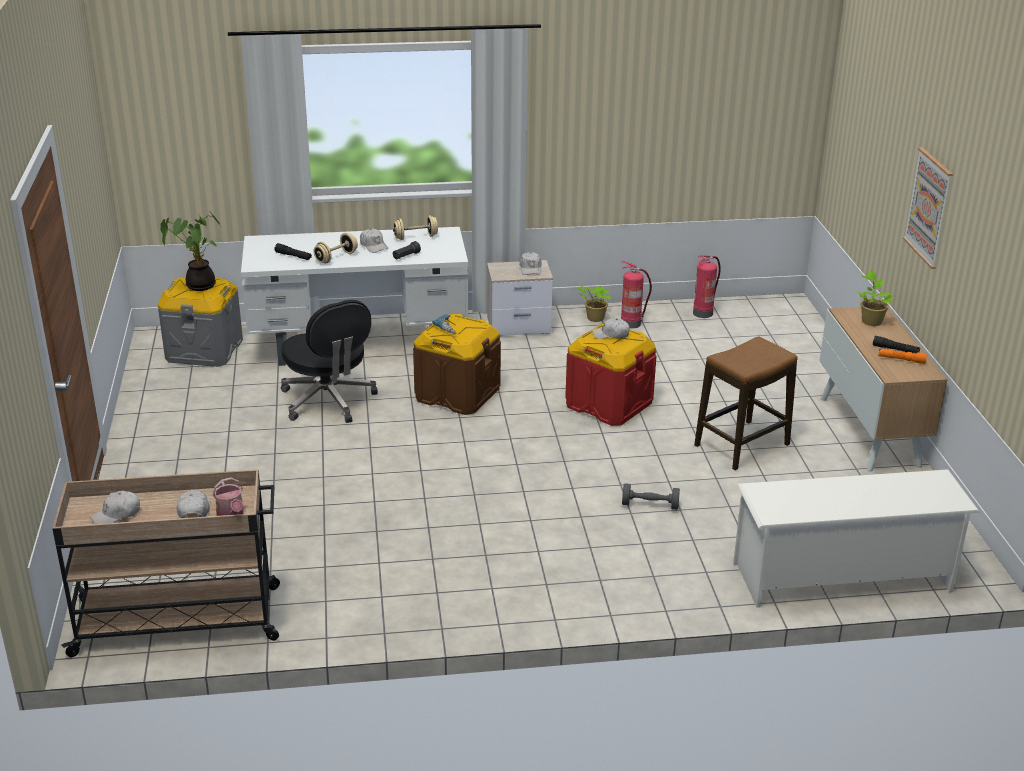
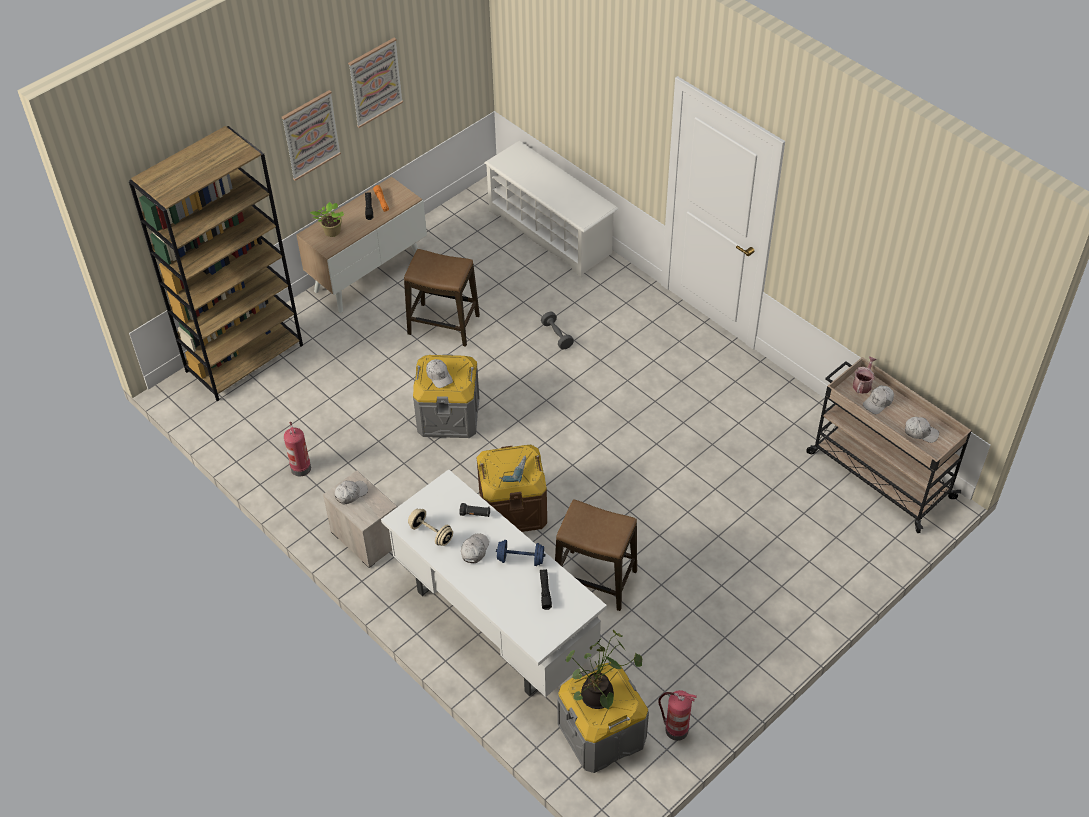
camera: 125 degrees left, 20 degrees up
black office chair [281,300,378,423] -> stool [555,499,637,611]
beige dumbbell [314,233,358,263] -> blue dumbbell [496,540,545,566]
red storage box [565,324,656,426] -> grey storage box [413,354,480,438]
potted plant [578,285,611,322] -> none
fire extinguisher [693,255,721,318] -> fire extinguisher moved to [658,690,697,741]
none -> brown bookcase [129,126,303,401]
none -> picture [348,38,403,128]

